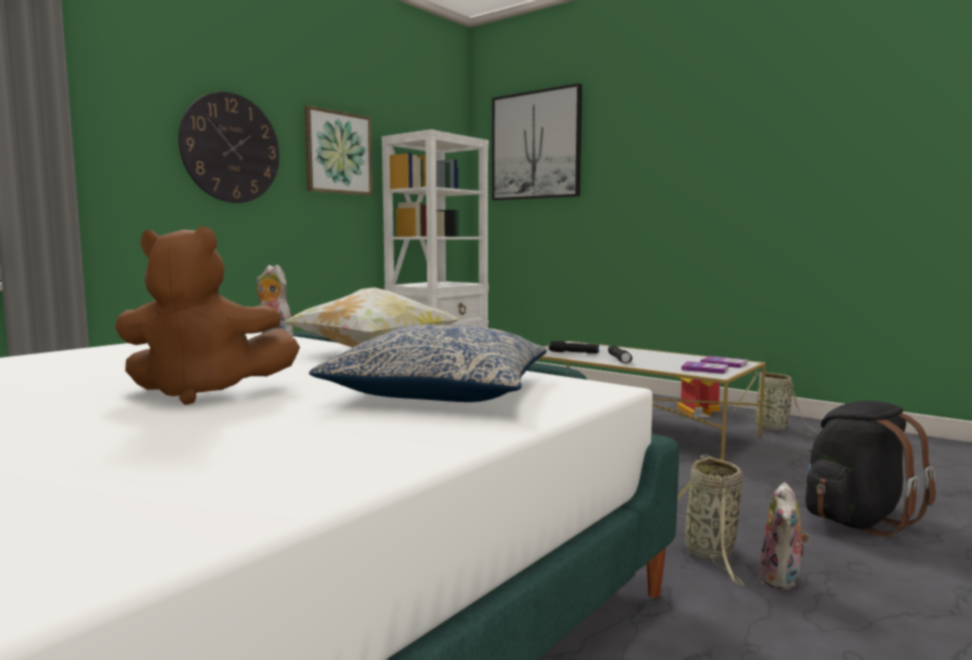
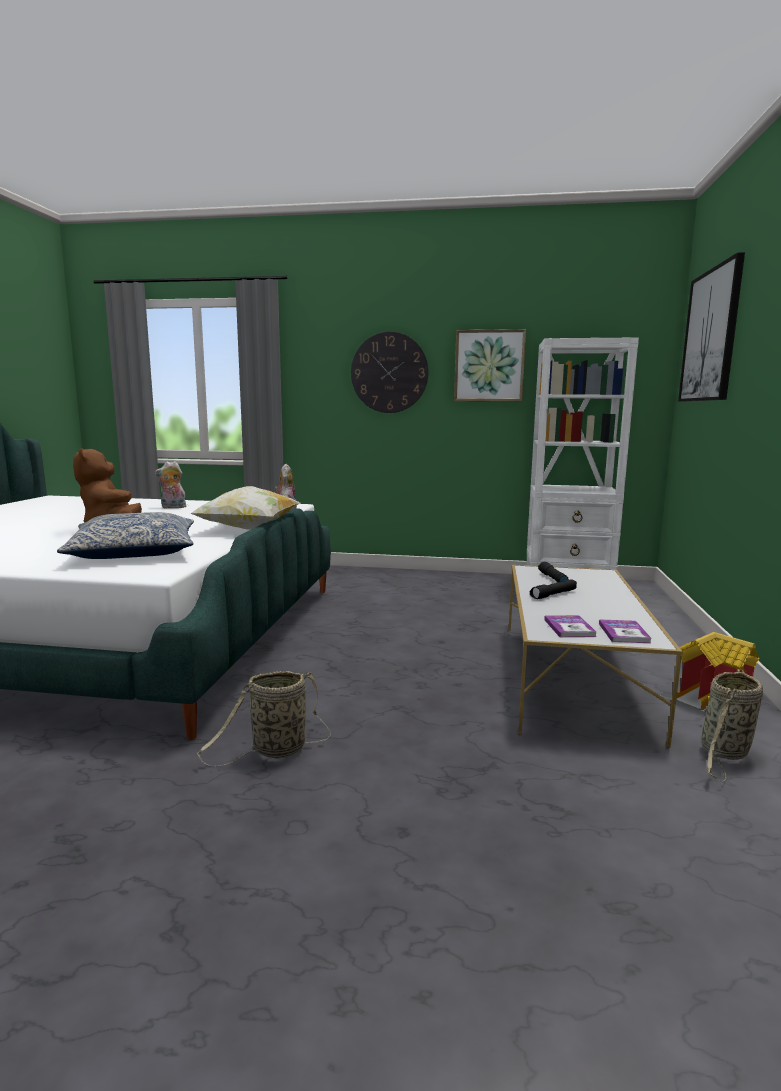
camera: 60 degrees right, 5 degrees up
plush toy [758,482,810,590] -> plush toy moved to [155,461,186,508]
black backpack [805,400,936,537] -> none

